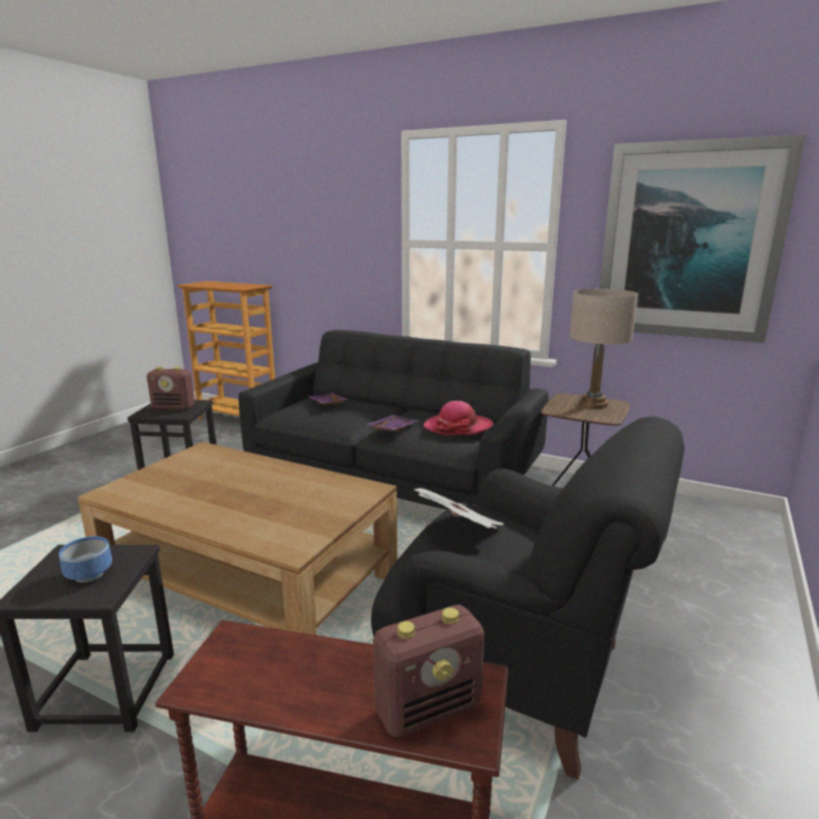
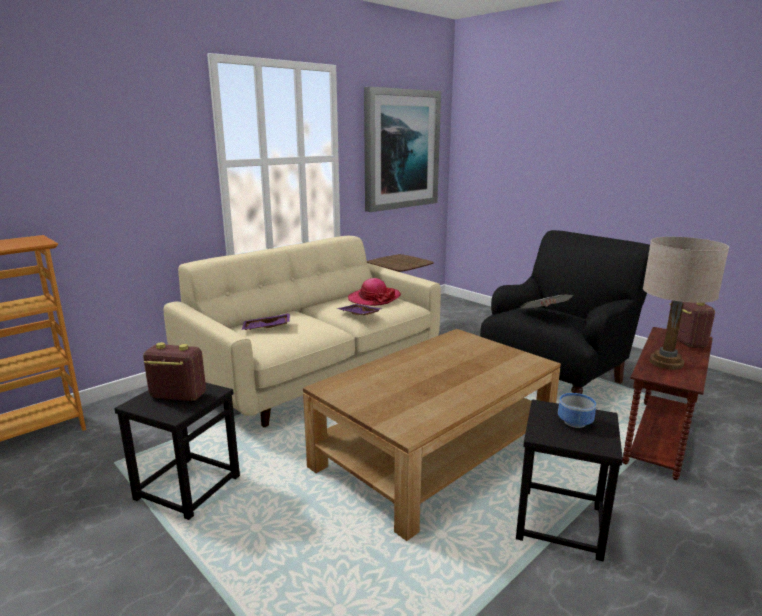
camera: 70 degrees left, 0 degrees up
radio [147,366,195,410] -> radio turned 105 degrees counterclockwise [143,342,206,401]
black sofa [239,330,548,509] -> beige sofa [164,236,441,427]
beige table lamp [569,289,638,409] -> beige table lamp moved to [643,237,729,370]

